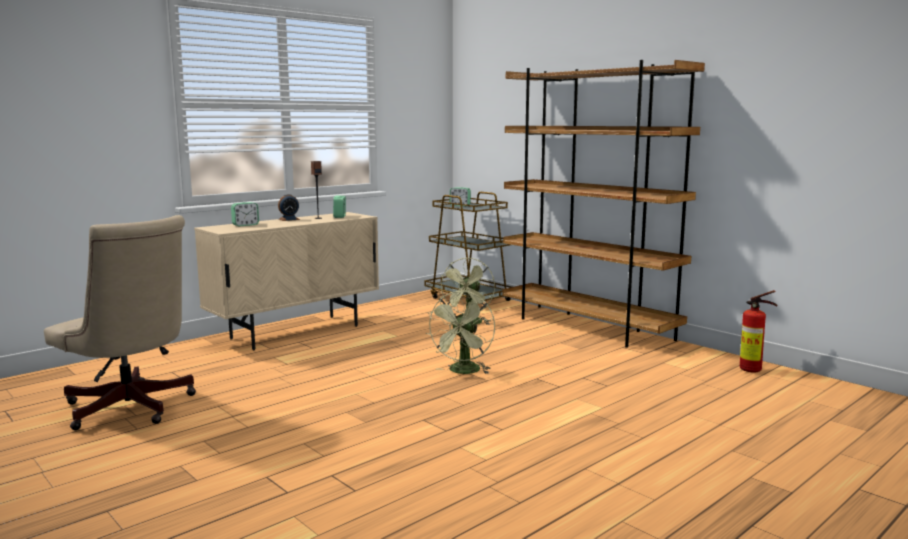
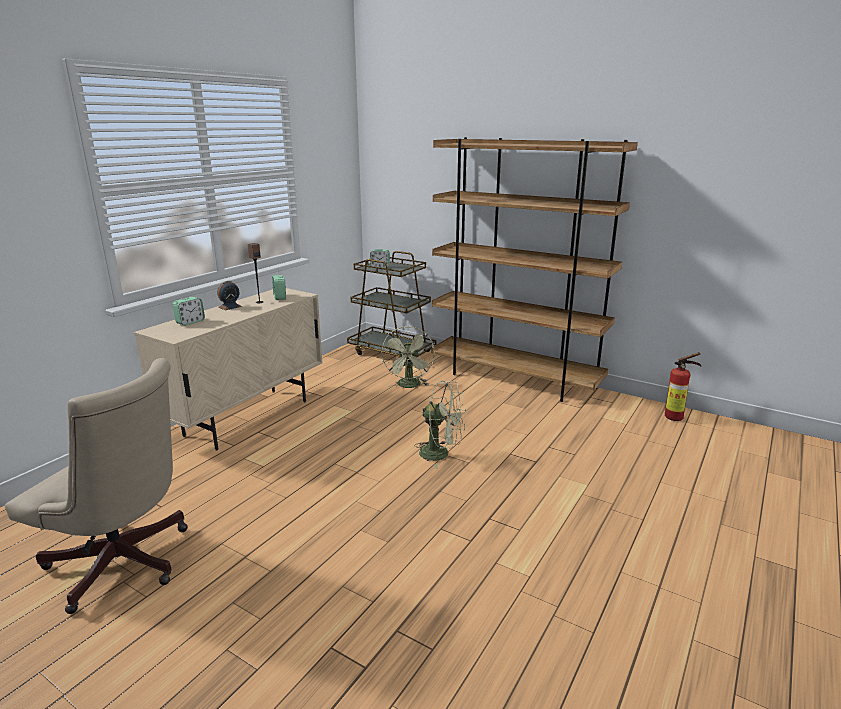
camera: 15 degrees left, 10 degrees up
green fan [426,291,495,374] -> green fan turned 75 degrees counterclockwise [414,381,466,468]

